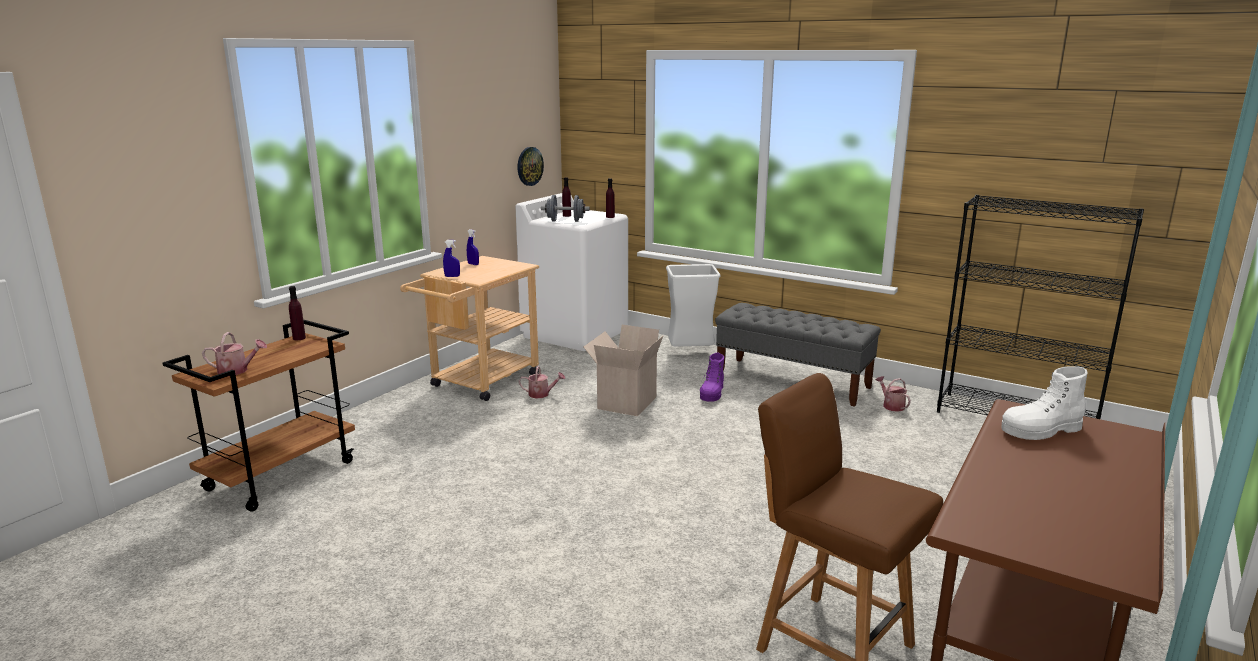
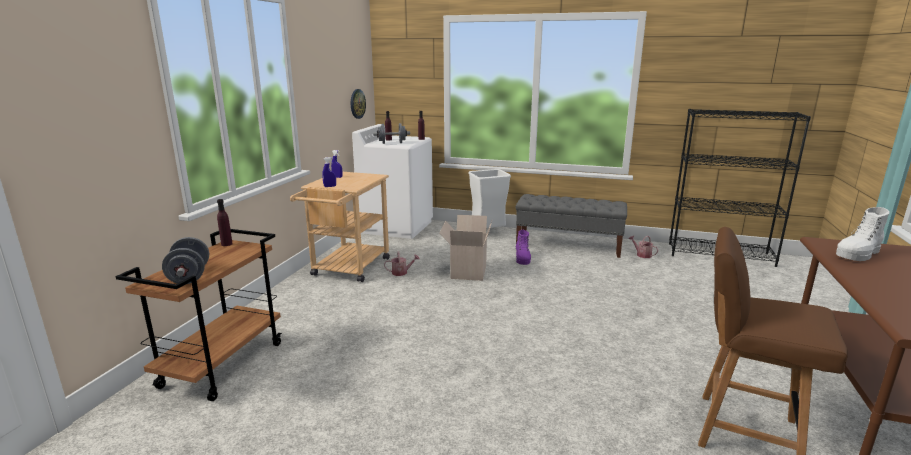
camera: 15 degrees left, 0 degrees up
watering can [202,332,267,375] -> grey dumbbell [162,237,209,284]

